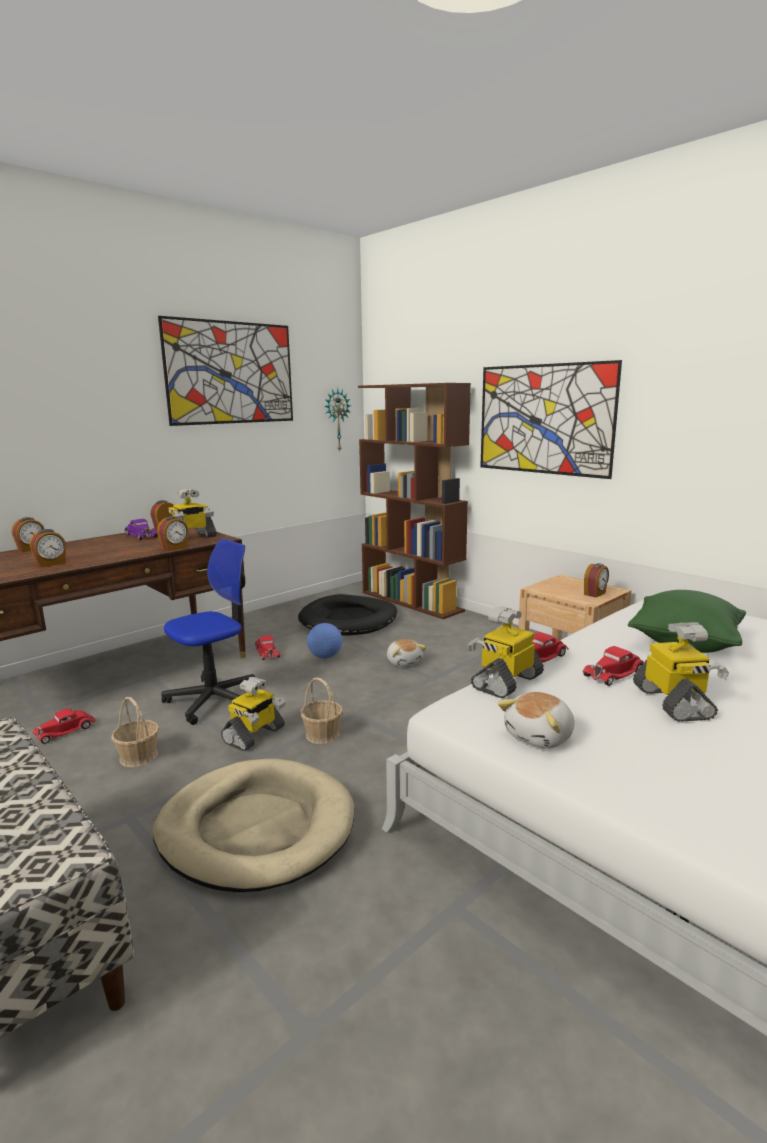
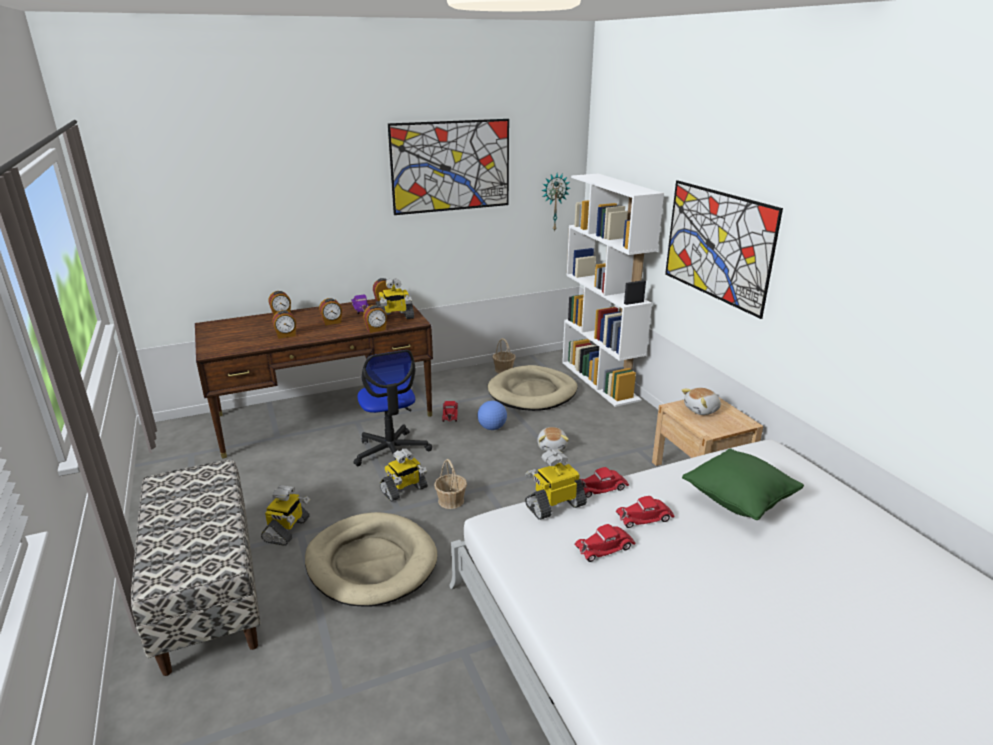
camera: 20 degrees right, 10 degrees up
red toy car [33,708,96,744] -> red toy car moved to [574,524,635,562]
basket [111,697,159,767] -> basket moved to [492,338,516,373]
office chair [161,538,255,725] -> office chair turned 90 degrees clockwise [353,350,432,466]
black dog bed [298,594,397,636] -> beige dog bed [487,365,578,411]
brown bookcase [358,383,471,619] -> white bookcase [562,174,664,407]
plush toy [498,692,575,748] -> plush toy moved to [682,388,721,415]
alarm clock [584,563,609,598] -> alarm clock moved to [319,298,342,325]
toy robot [633,622,729,722] -> toy robot moved to [261,485,310,546]

